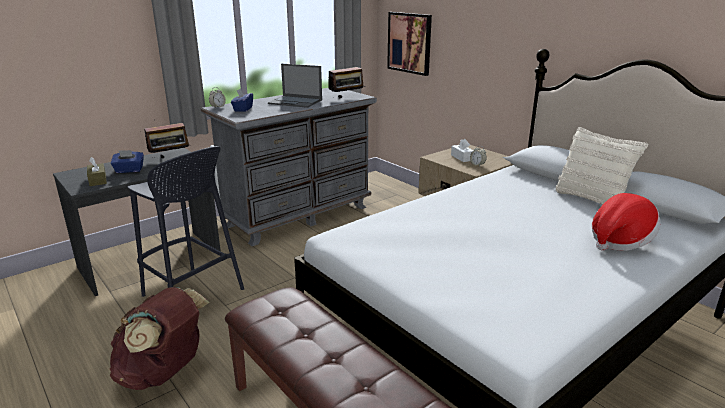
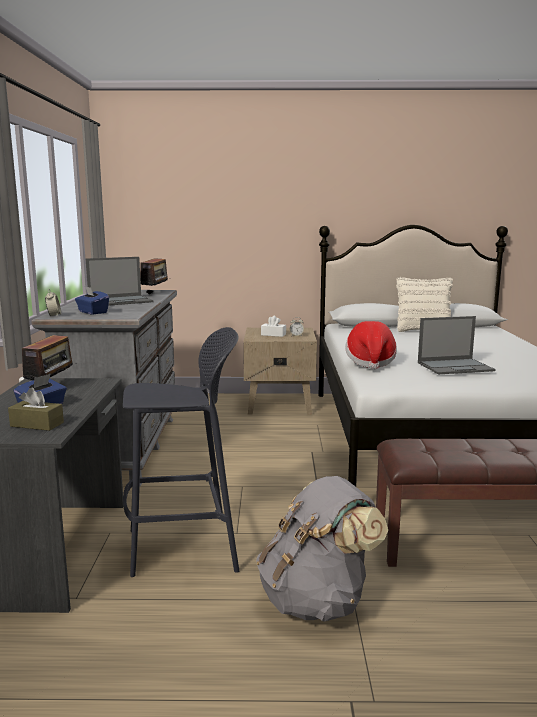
camera: 50 degrees left, 10 degrees down
brown backpack [110,287,209,390] -> grey backpack [256,476,388,622]
picture [387,12,432,76] -> none
hat [592,193,661,251] -> hat moved to [345,321,397,369]
none -> laptop [418,316,496,374]

